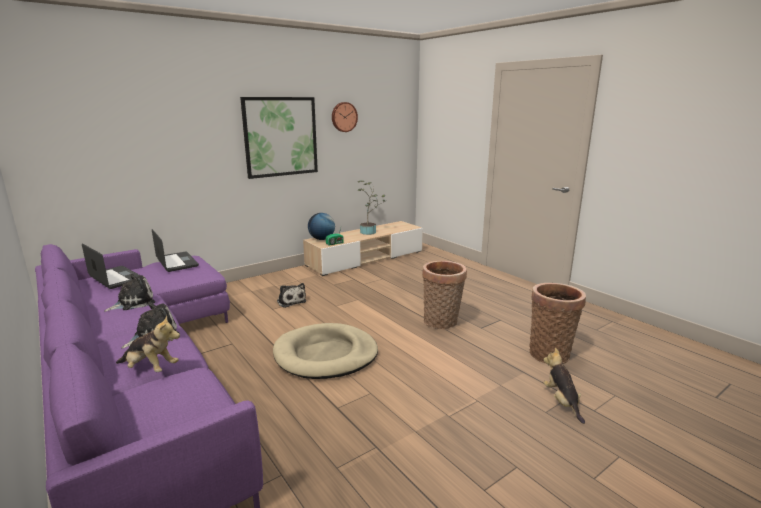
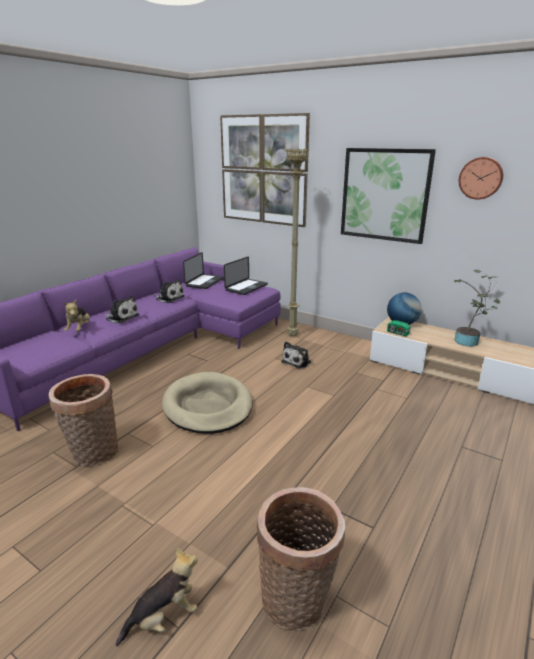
camera: 70 degrees right, 5 degrees up
basket [422,260,467,329] -> basket moved to [48,374,118,466]
none -> picture [220,113,310,227]
none -> beige floor lamp [285,149,310,336]

